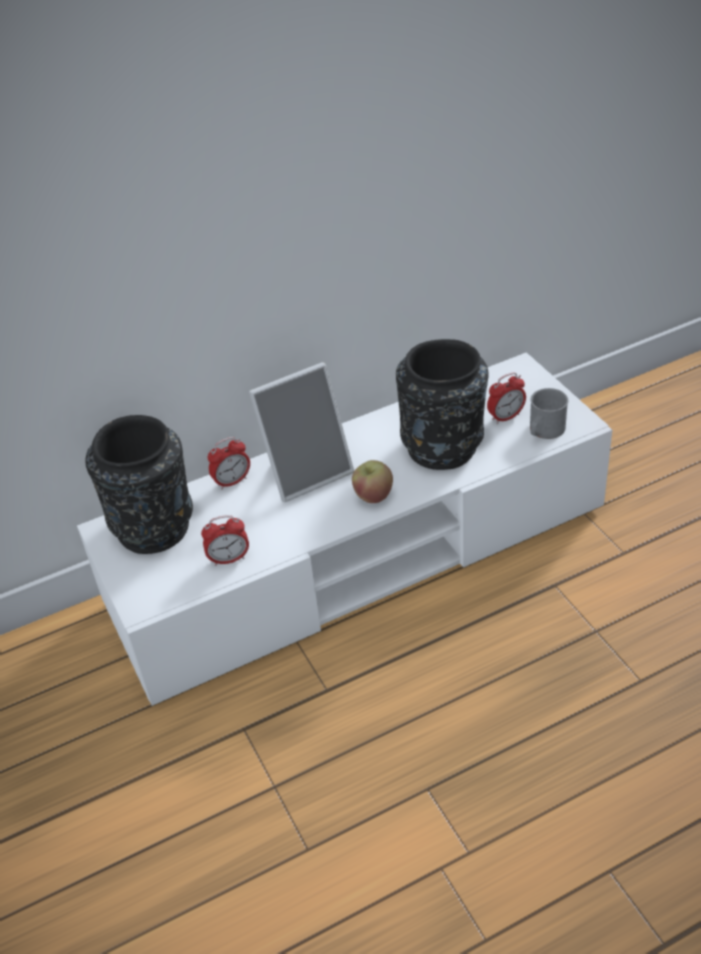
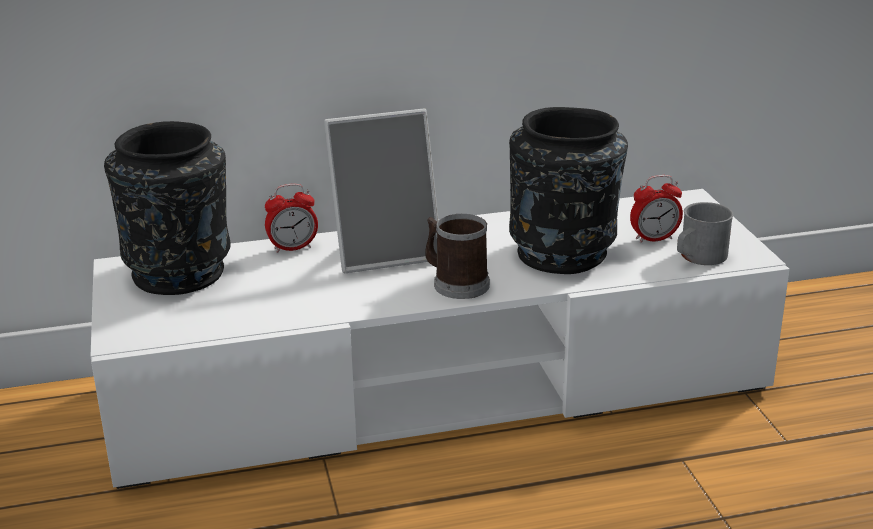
camera: 10 degrees right, 15 degrees down
alarm clock [201,515,249,566] -> none
apple [352,460,393,503] -> mug [425,214,490,299]

